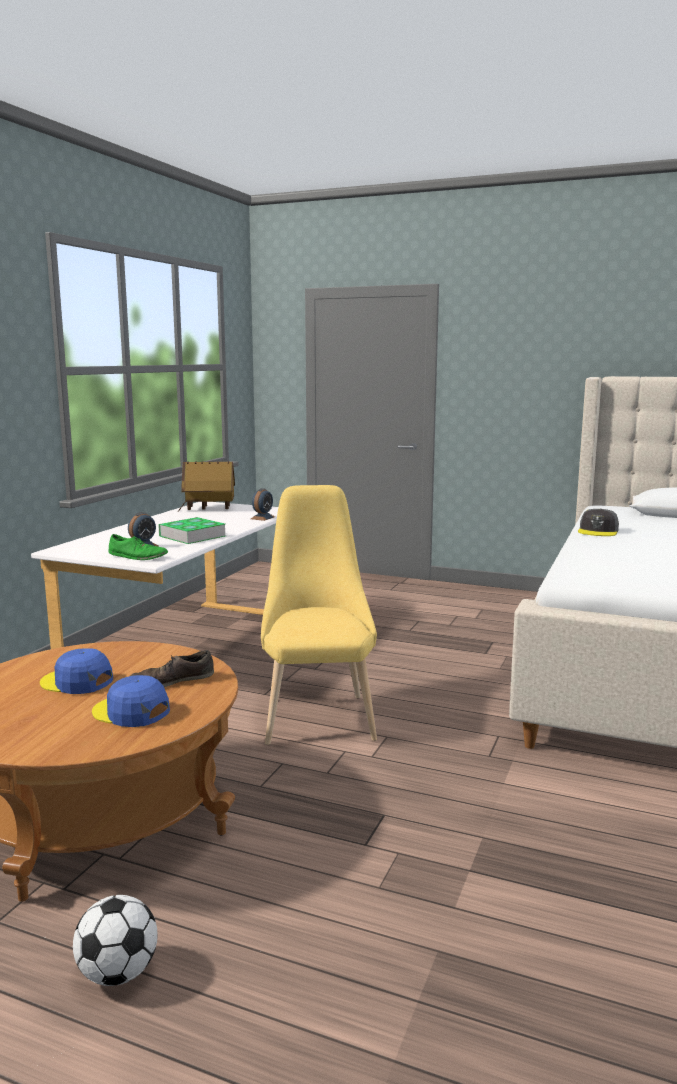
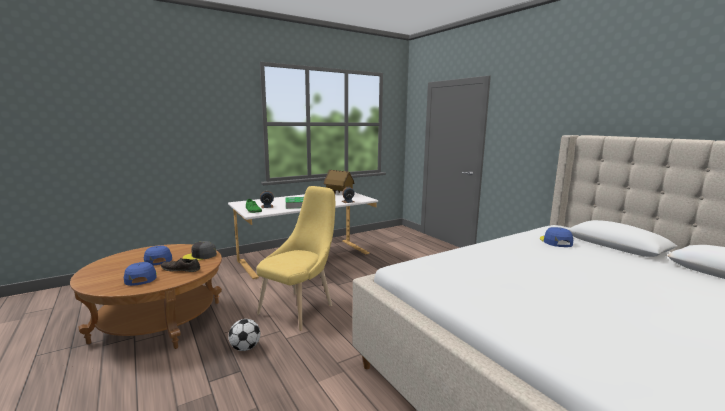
camera: 35 degrees right, 0 degrees up
football [73,895,158,986] -> football moved to [228,319,260,351]
grey cap [578,509,619,536] -> grey cap moved to [183,241,217,260]
none -> blue cap [540,227,573,247]

